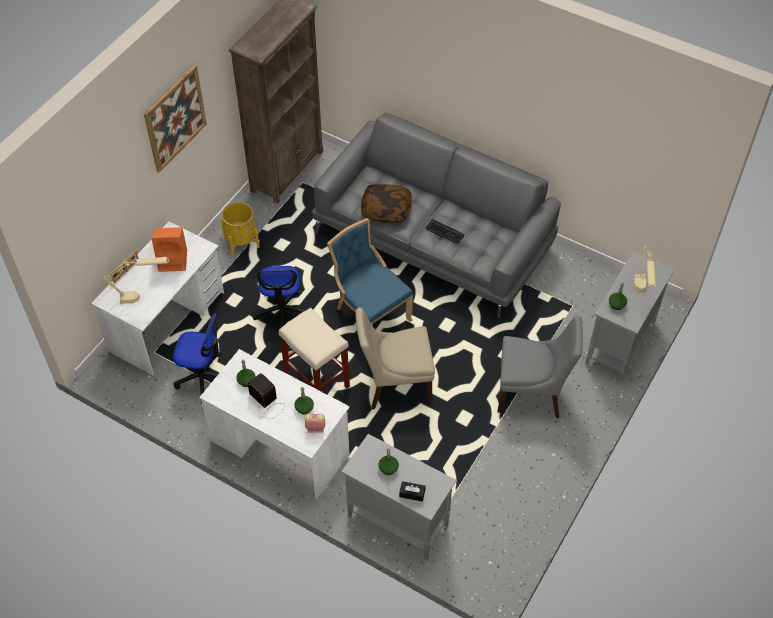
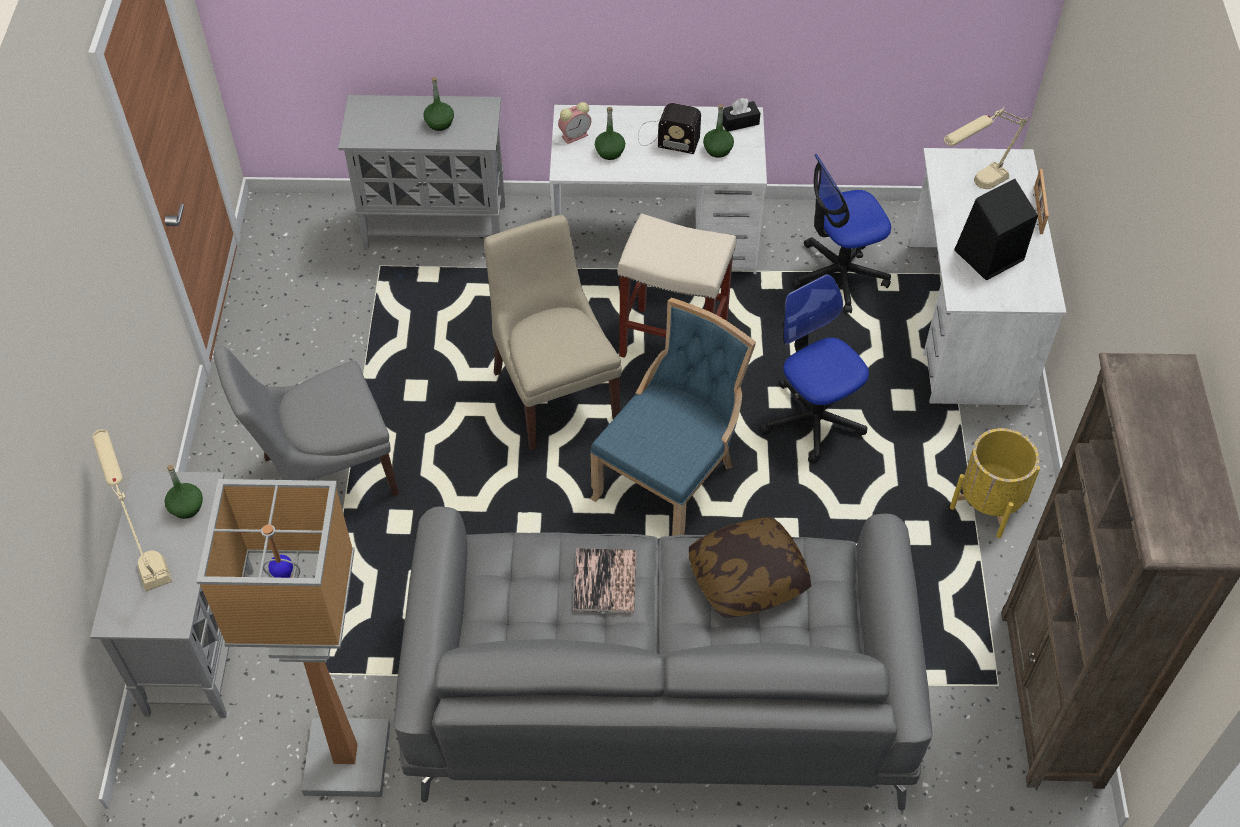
camera: 150 degrees right, 0 degrees up
picture [144,65,207,173] -> none
orange speaker [152,227,187,272] -> black speaker [954,179,1038,280]
blue chair [327,218,413,326] -> blue chair turned 75 degrees counterclockwise [590,298,756,536]
beige chair [355,307,435,409] -> beige chair turned 75 degrees counterclockwise [484,215,622,450]
black tissue box [399,481,425,502] -> black tissue box moved to [723,98,760,132]
keyboard [426,219,464,244] -> book [573,548,636,613]
none -> floor lamp [197,479,390,797]

